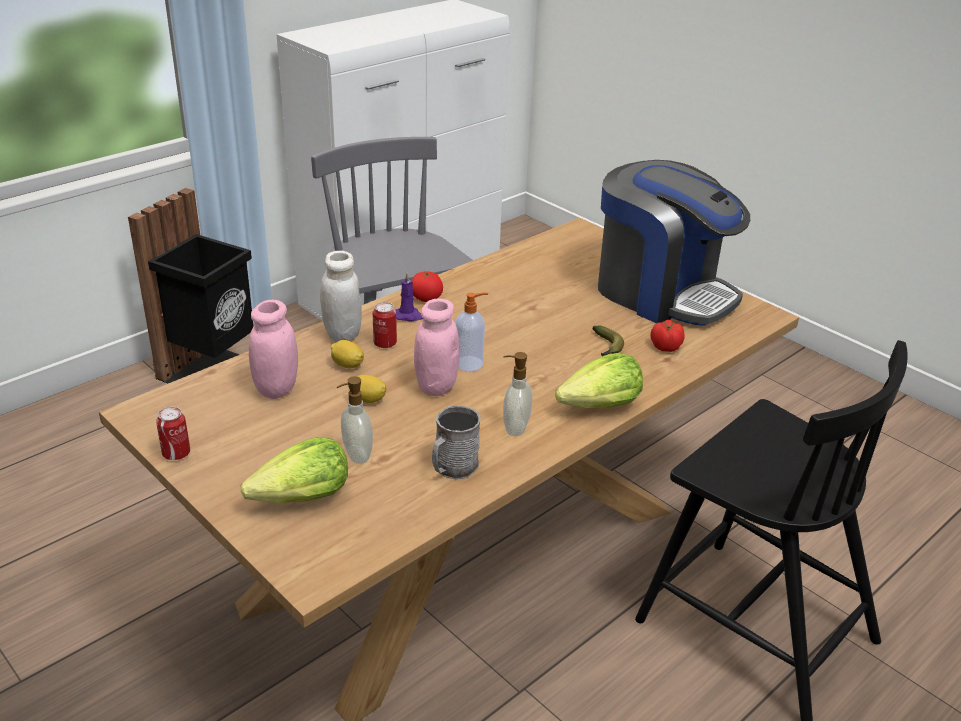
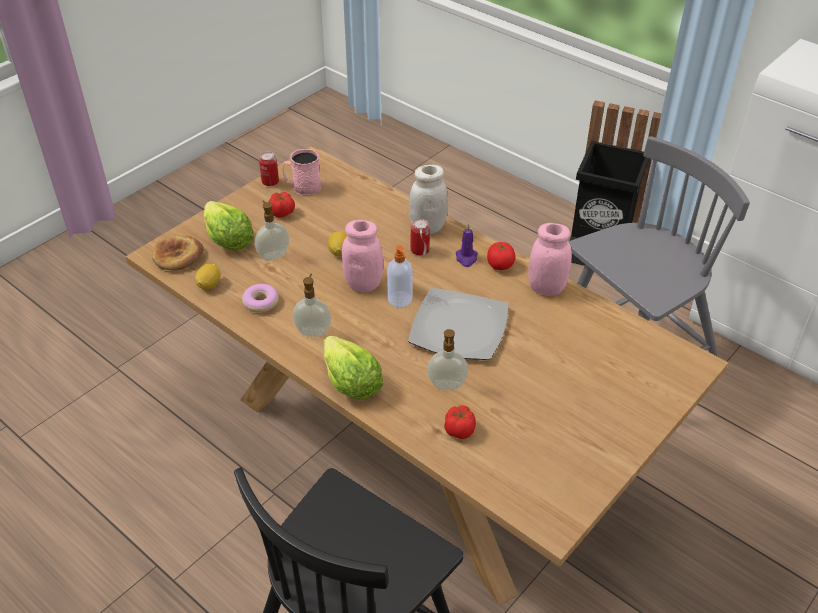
camera: 85 degrees right, 10 degrees up
pink jar [249,300,298,399] -> pink jar moved to [528,223,572,296]
lemon [331,340,364,368] -> lemon moved to [195,264,221,290]
grey mug [432,406,481,479] -> donut [242,284,279,313]
banana [593,326,624,356] -> soap dispenser [427,329,469,390]
coffee machine [598,160,750,326] -> none
none -> bread [152,235,204,271]
none -> tomato [269,192,295,218]
none -> pink mug [283,149,321,195]
none -> plate [408,288,509,360]

